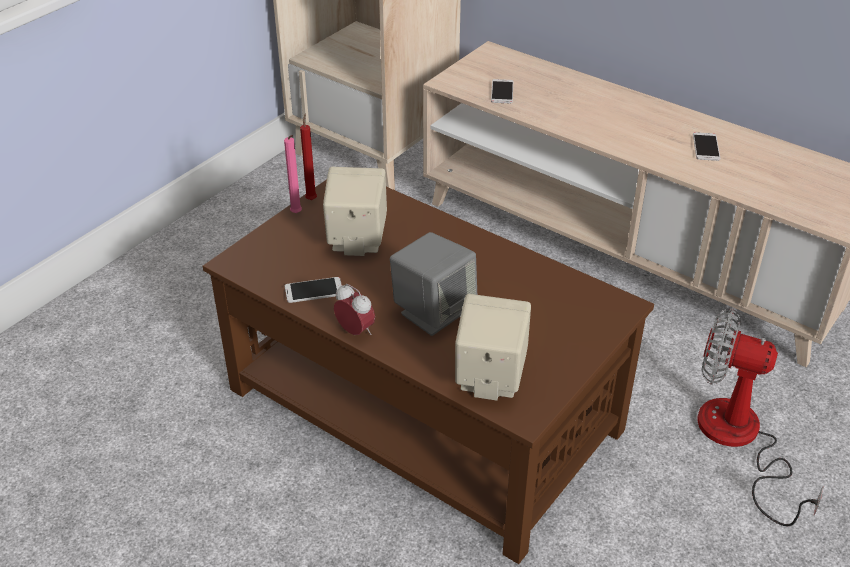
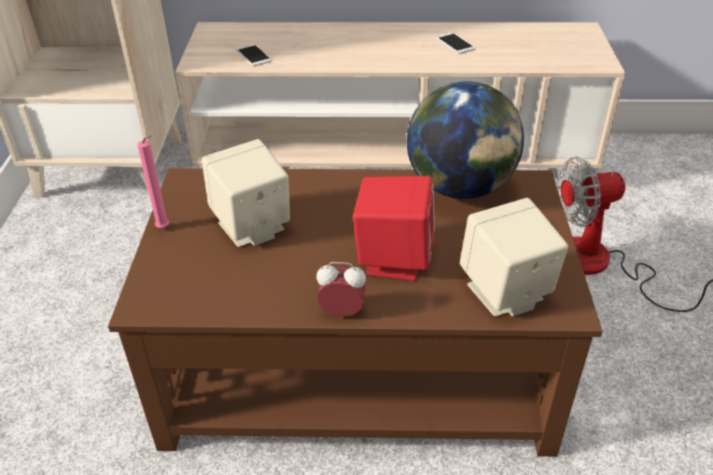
camera: 35 degrees left, 0 degrees up
phone [285,277,341,303] -> none
red candle [300,113,317,200] -> none
grey speaker [390,232,477,336] -> red speaker [353,176,435,281]
none -> globe [407,81,524,199]

